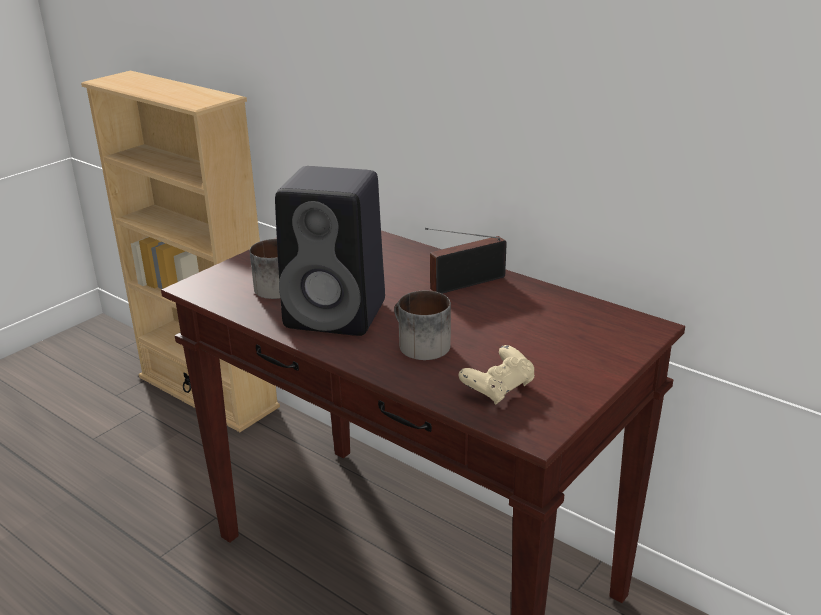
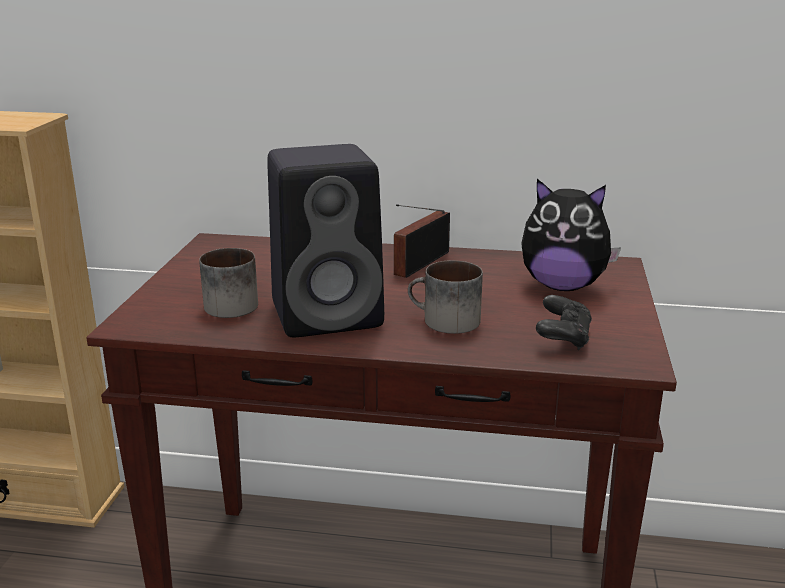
camera: 30 degrees left, 5 degrees down
beige game controller [459,345,535,405] -> black game controller [536,295,592,350]
none -> plush toy [521,179,621,291]

